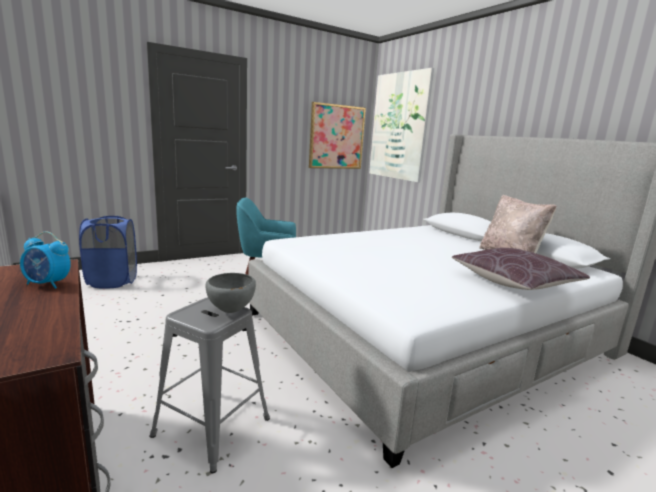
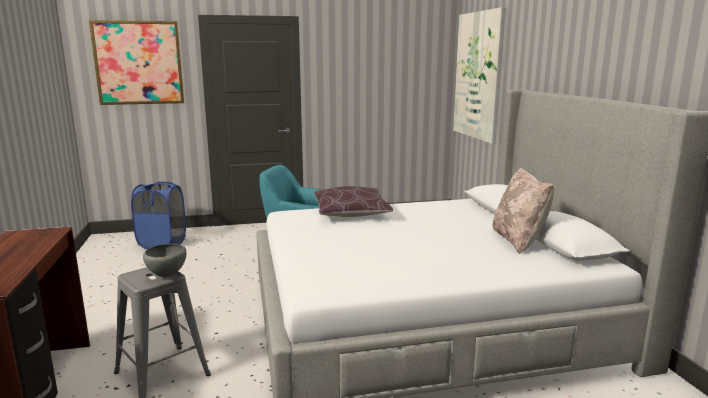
camera: 20 degrees right, 0 degrees up
alarm clock [20,232,71,289] -> none
picture [309,102,366,169] -> picture moved to [89,20,184,105]
brown pillow [452,248,590,290] -> brown pillow moved to [314,186,393,217]

